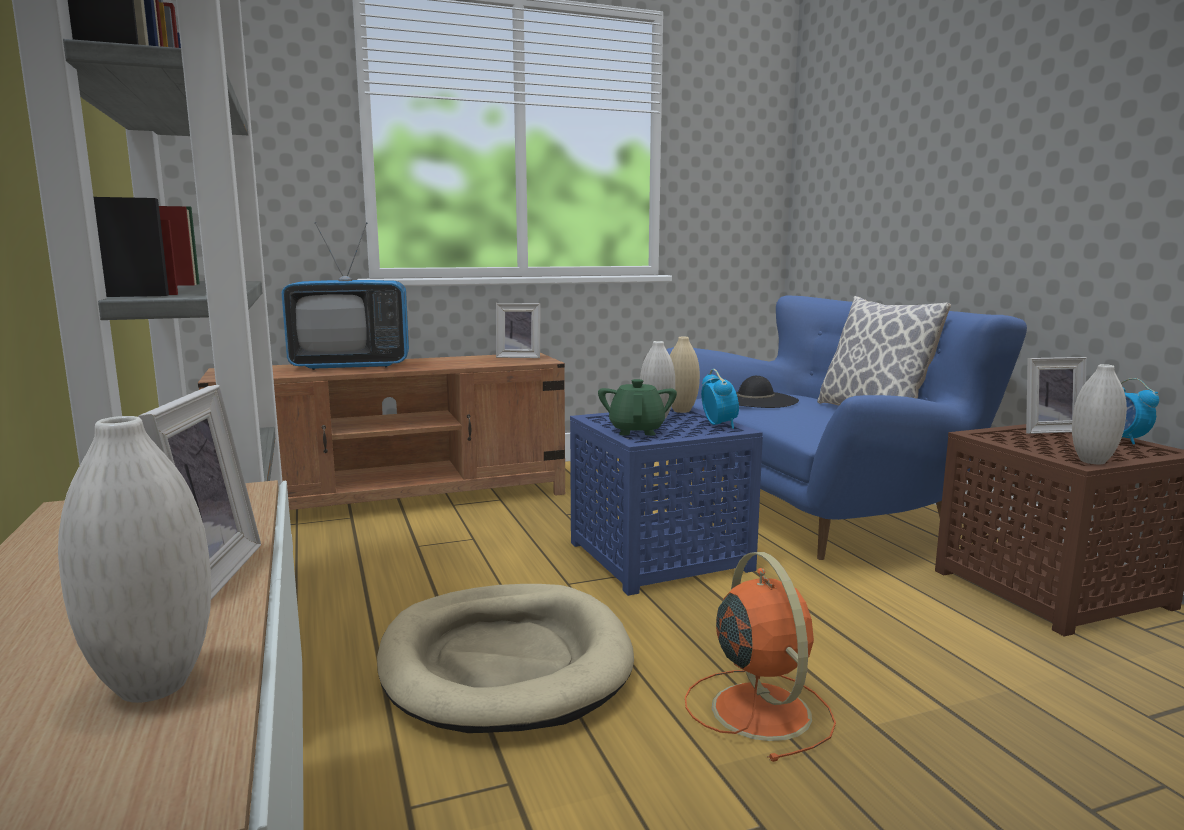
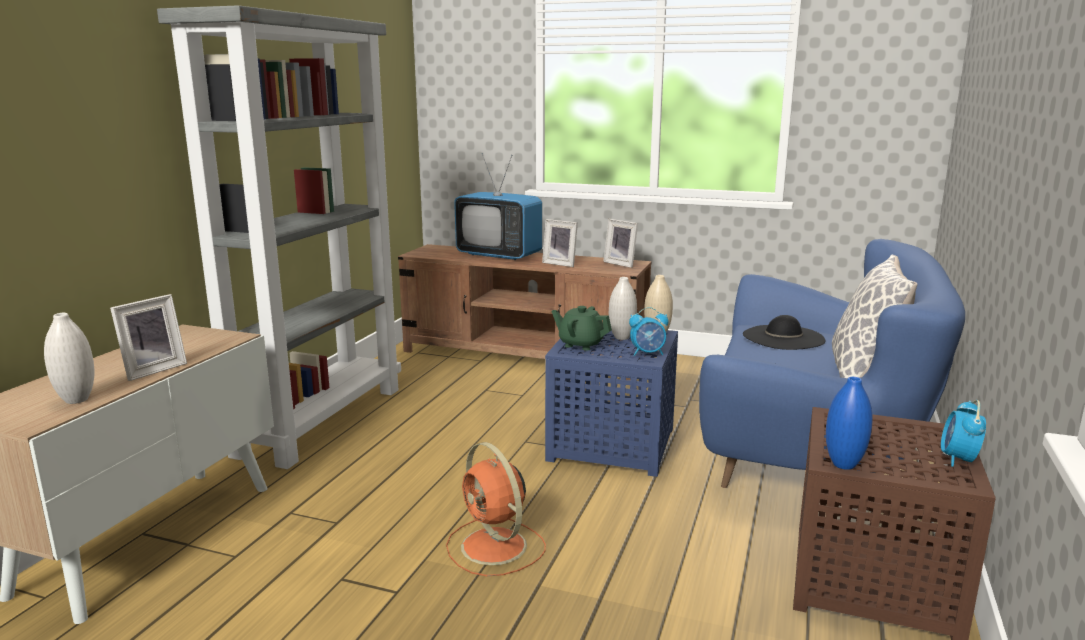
camera: 40 degrees right, 5 degrees up
beige dog bed [377,584,634,733] -> none
green teapot [598,379,677,436] -> green teapot turned 105 degrees counterclockwise [552,306,612,350]
orange fan [685,552,836,762] -> orange fan turned 120 degrees clockwise [446,442,546,576]
alarm clock [701,369,739,429] -> alarm clock turned 60 degrees clockwise [629,307,669,356]
picture frame [1026,357,1087,434] -> picture frame moved to [542,219,578,267]
white vase [1072,364,1127,464] -> blue vase [826,377,873,470]

